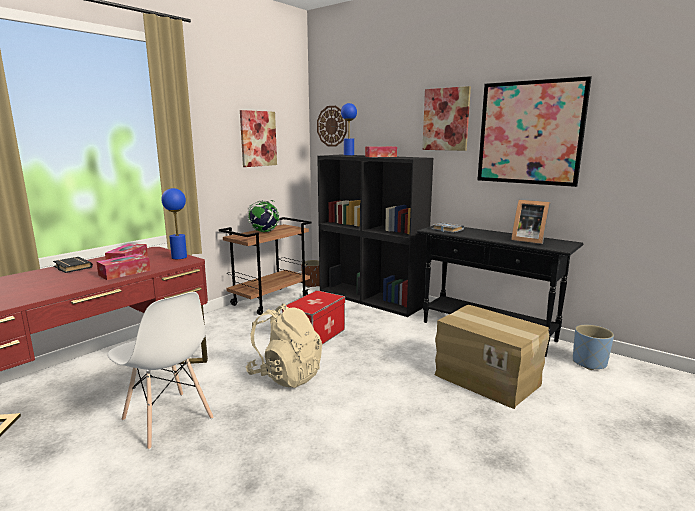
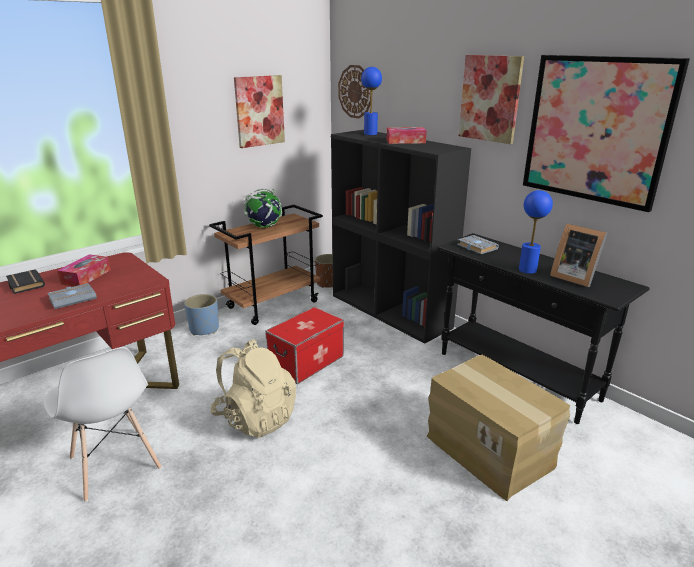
camera: 10 degrees right, 10 degrees up
tissue box [96,253,151,280] -> grey book [47,283,97,309]
blue table lamp [161,188,187,259] -> blue table lamp moved to [519,190,553,274]
blue planter [573,325,614,370] -> blue planter moved to [184,294,219,336]

